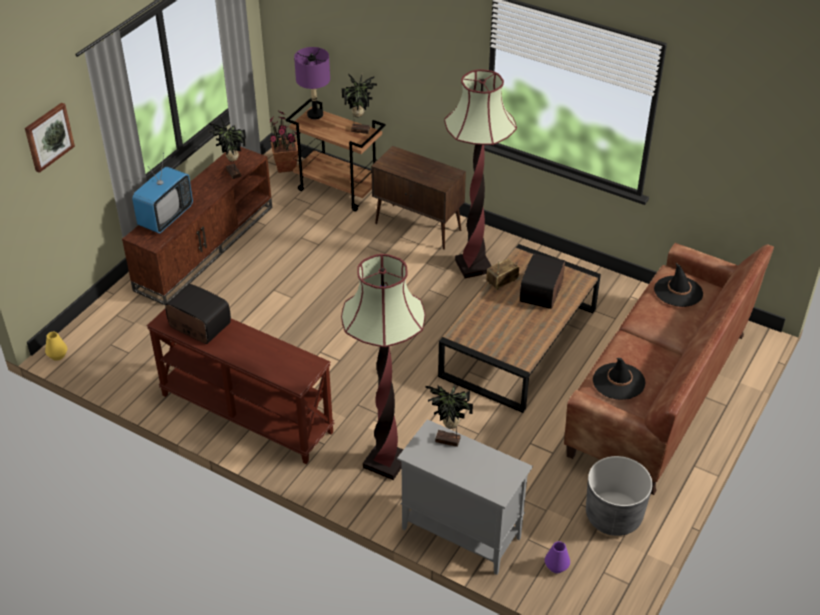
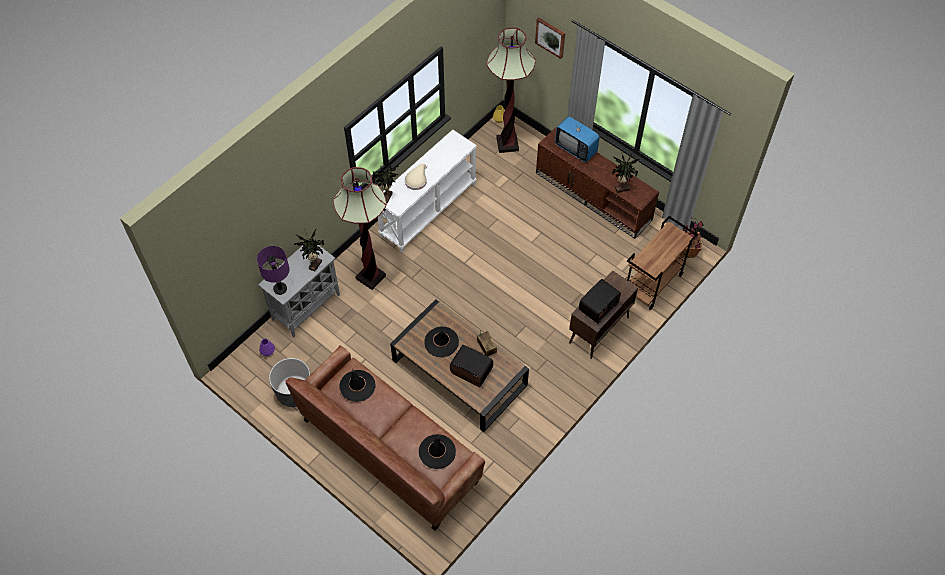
camera: 100 degrees right, 15 degrees up
brown console table [147,308,334,464] -> white console table [378,130,477,253]
radio [165,284,231,344] -> radio moved to [579,279,621,323]
purple table lamp [294,47,330,119] -> purple table lamp moved to [257,246,289,295]
potted plant [342,74,377,134] -> potted plant moved to [373,165,399,203]
floor lamp [444,69,517,278] -> floor lamp moved to [486,27,536,153]
none -> beige hat [405,164,427,190]
none -> black hat [424,327,459,357]

